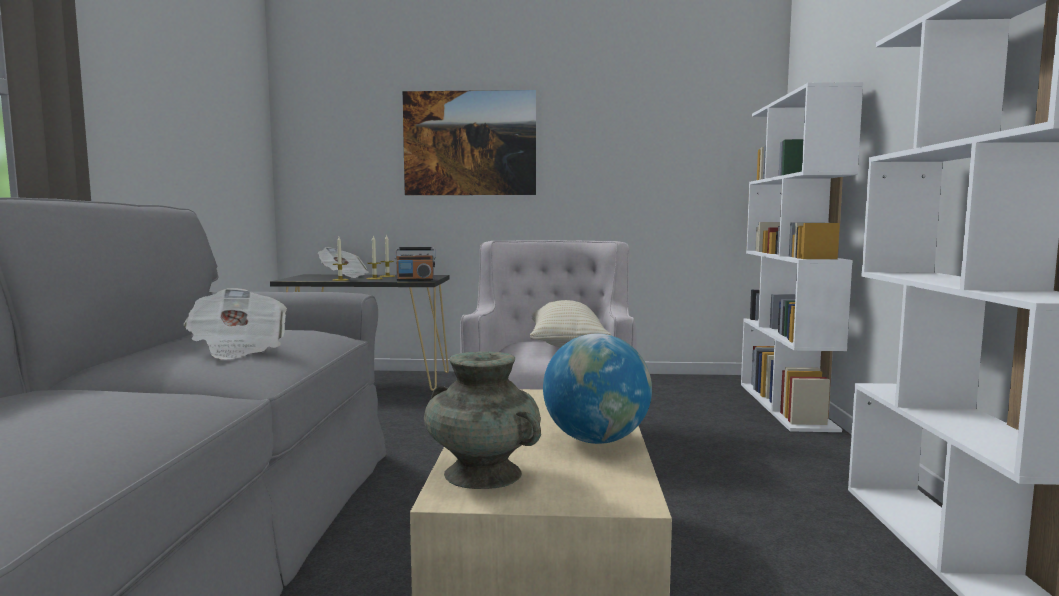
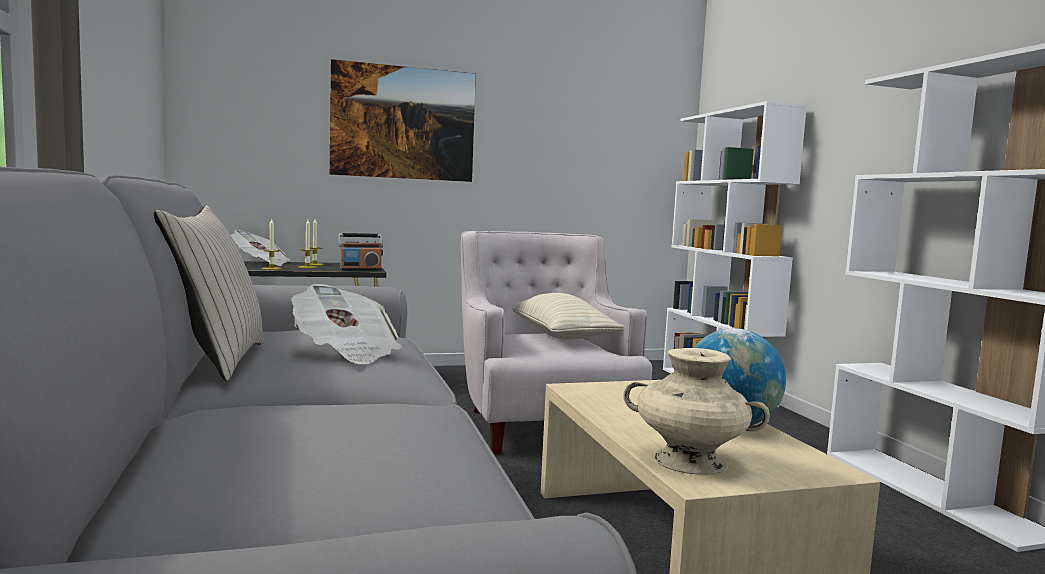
camera: 20 degrees left, 0 degrees up
turquoise vase [424,351,541,489] -> beige vase [624,348,770,475]
none -> beige pillow [154,205,264,381]

